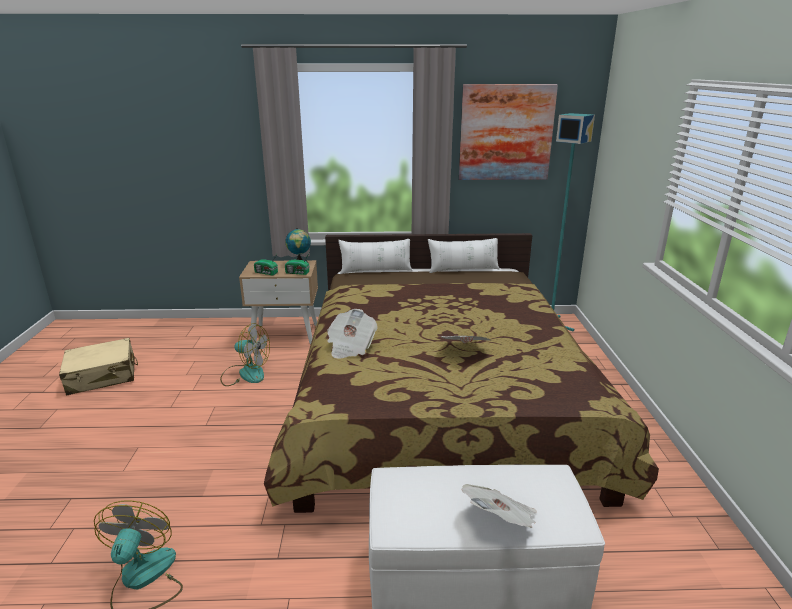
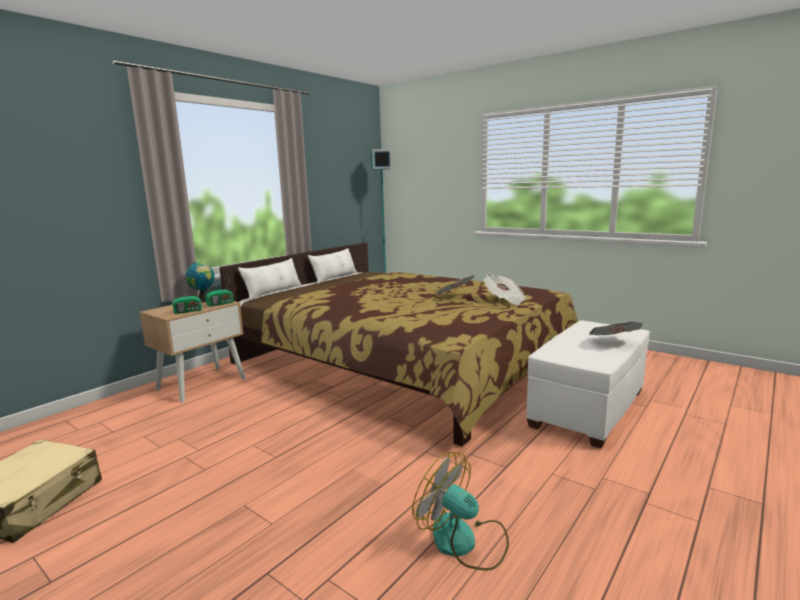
camera: 50 degrees left, 10 degrees down
fan [220,323,270,386] -> none
newspaper [327,309,377,359] -> newspaper moved to [483,273,527,305]
picture [459,84,558,180] -> none

